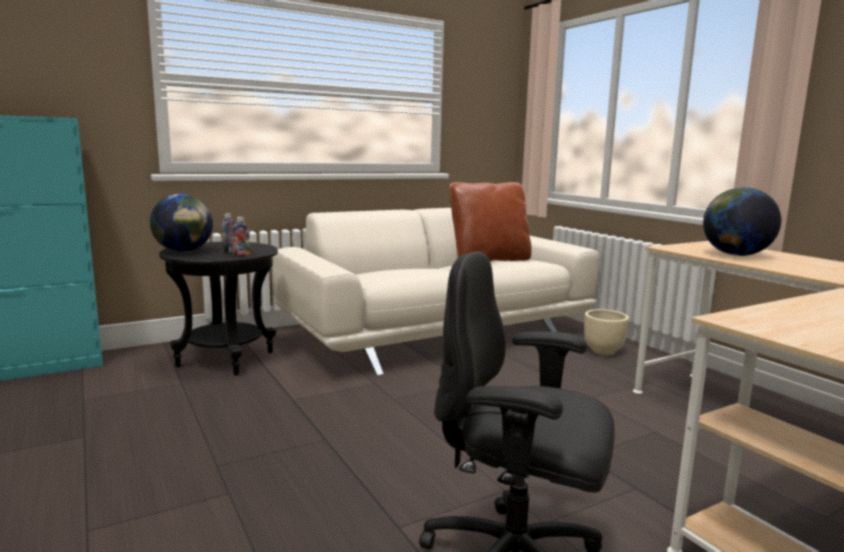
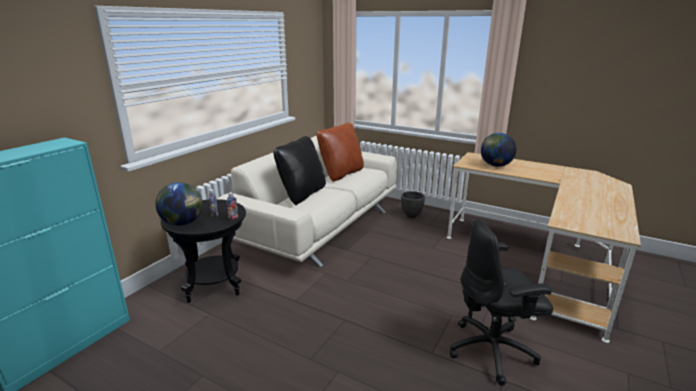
camera: 30 degrees left, 10 degrees up
beige planter [584,309,629,355] -> black planter [401,191,425,218]
none -> black pillow [274,136,326,205]

